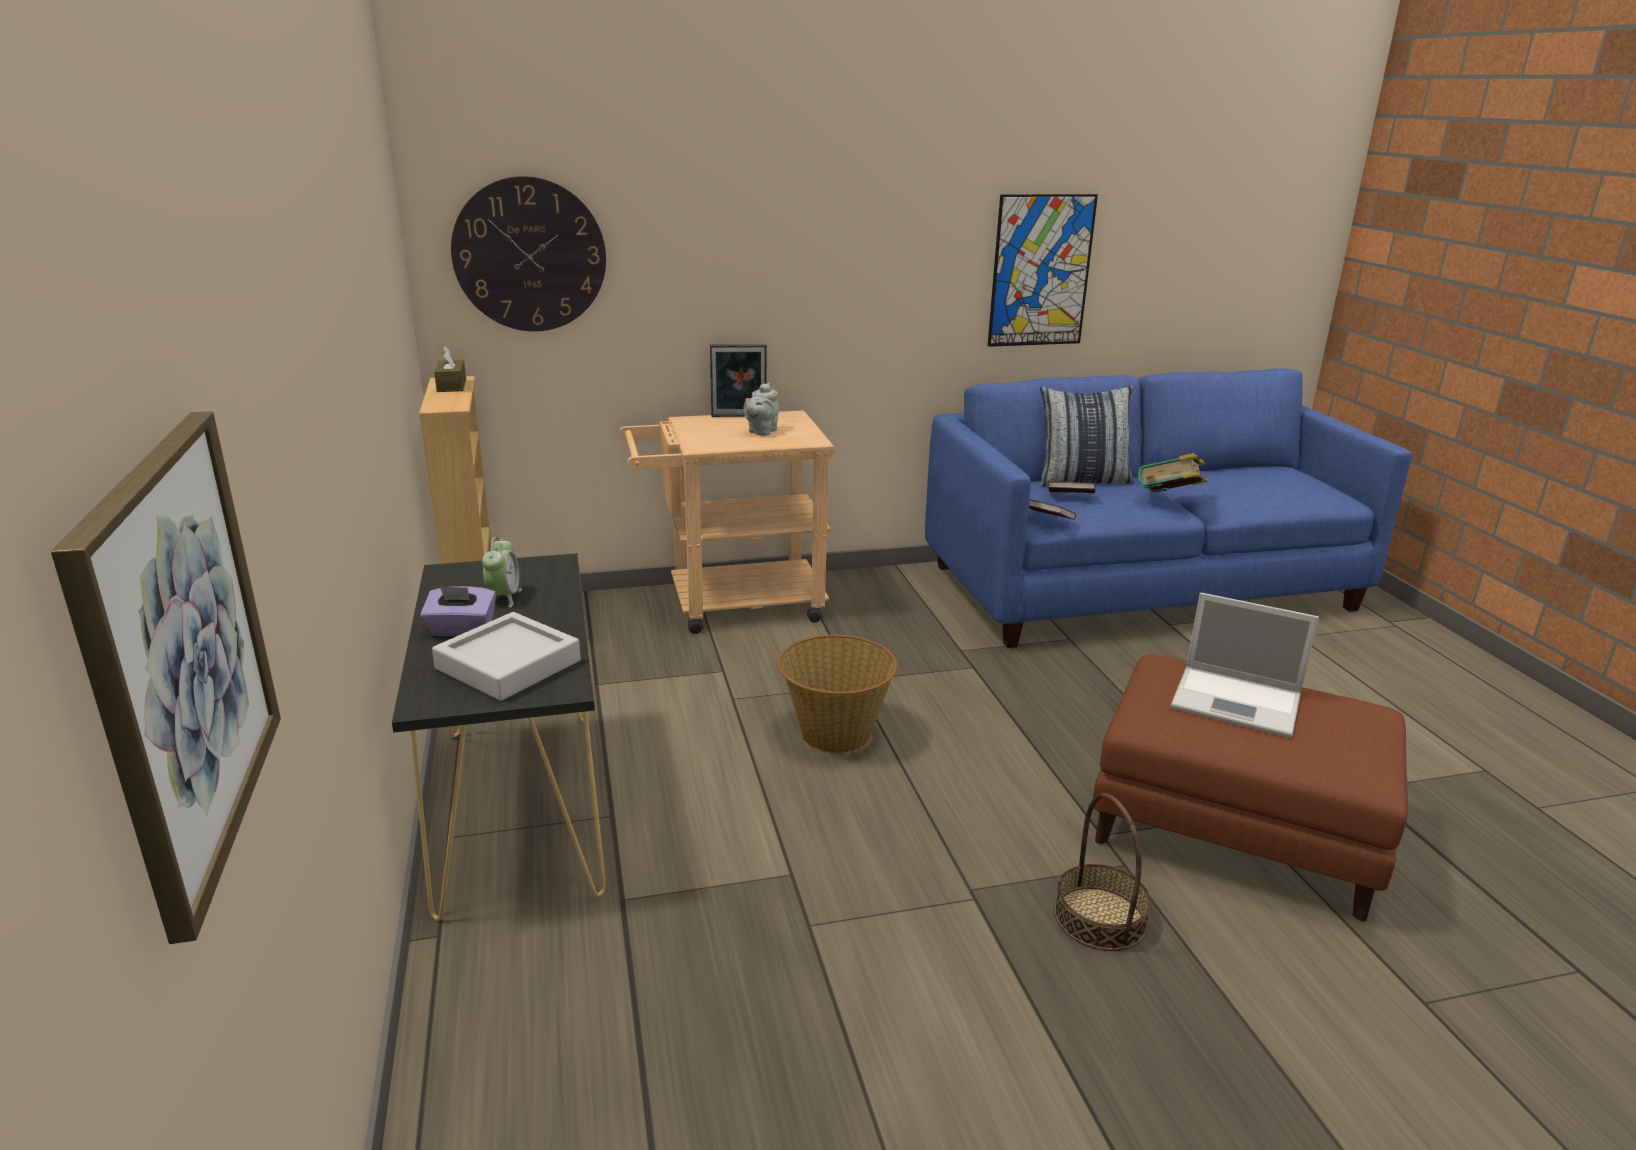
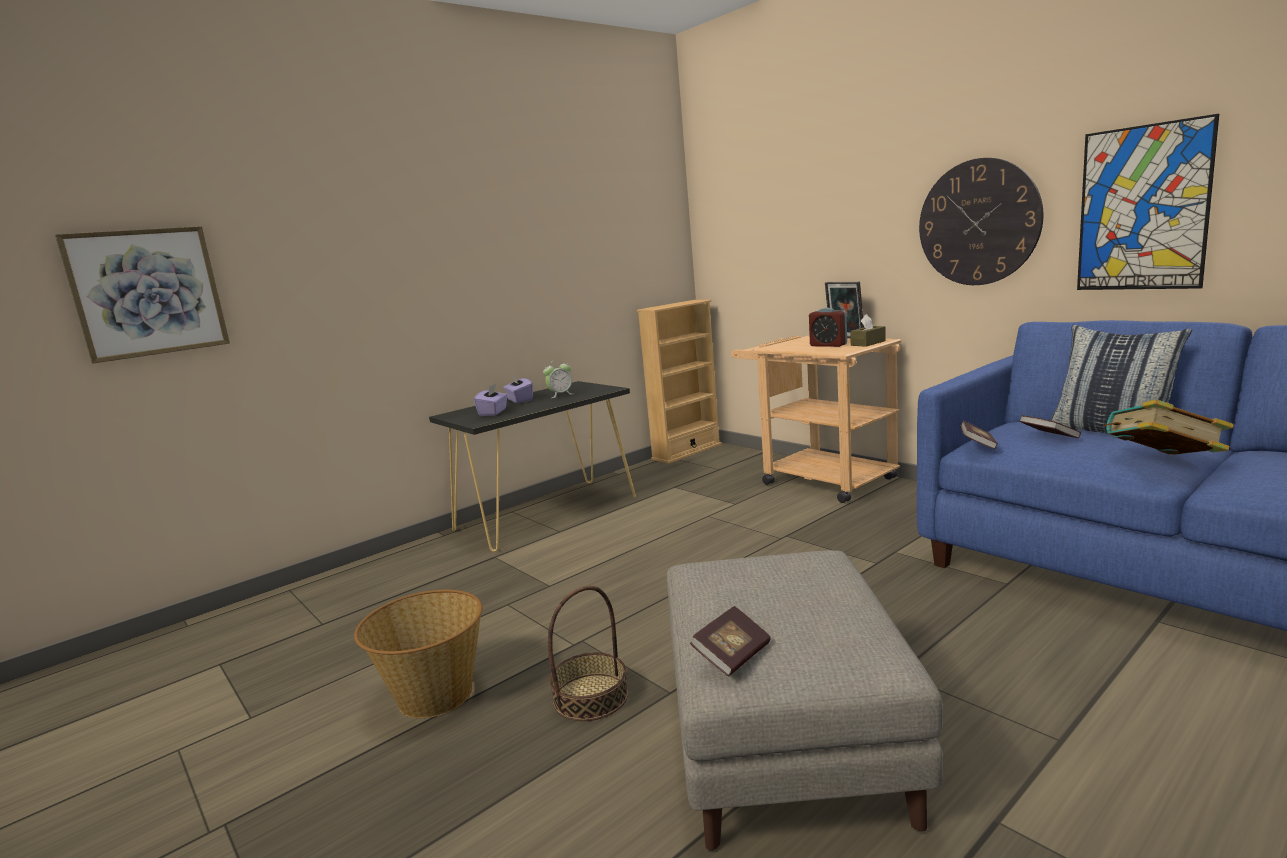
camera: 65 degrees right, 10 degrees down
grey tray [432,612,581,701] -> purple tissue box [474,384,508,416]
brown tissue box [434,346,466,392] -> brown tissue box moved to [850,314,886,347]
wall clock [451,176,606,331] -> wall clock moved to [919,158,1044,285]
grey teapot [744,383,779,436] -> alarm clock [809,308,847,347]
basket [777,634,897,754] -> basket moved to [354,590,482,718]
brown ottoman [1093,654,1408,922] -> grey ottoman [667,550,943,851]
laptop [1170,592,1319,738] -> none
none -> book [690,606,771,677]

